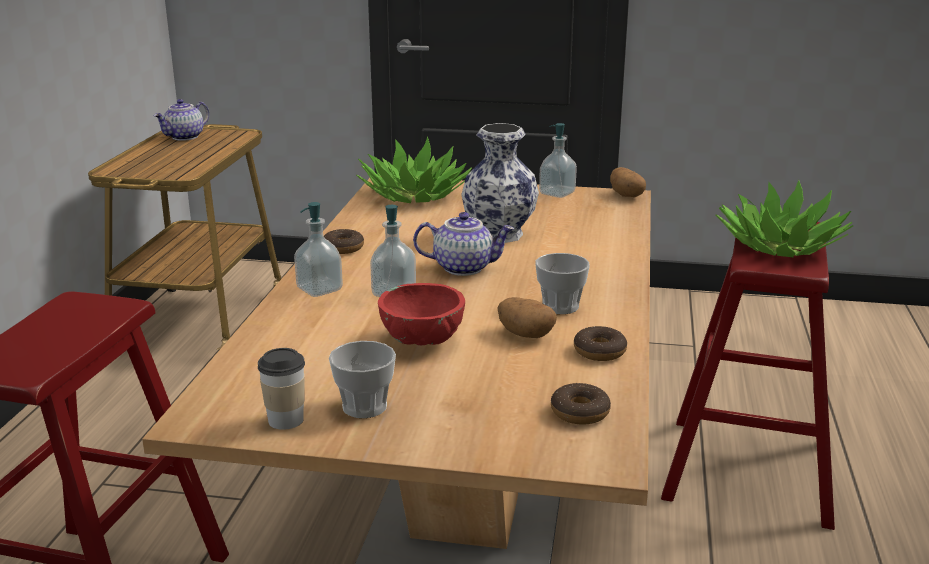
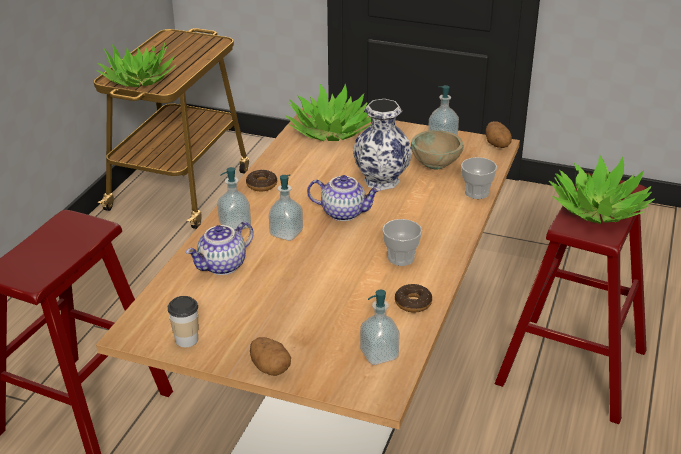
camera: 10 degrees right, 10 degrees up
teapot [154,99,209,141] -> teapot moved to [186,221,254,275]
cup [329,341,396,418] -> cup moved to [461,157,497,199]
red bowl [378,283,465,345] -> none
potato [497,297,557,338] -> potato moved to [250,337,291,376]
donut [551,383,611,425] -> soap dispenser [360,289,400,365]
none -> potted plant [96,43,176,87]
none -> beige bowl [411,130,463,170]

